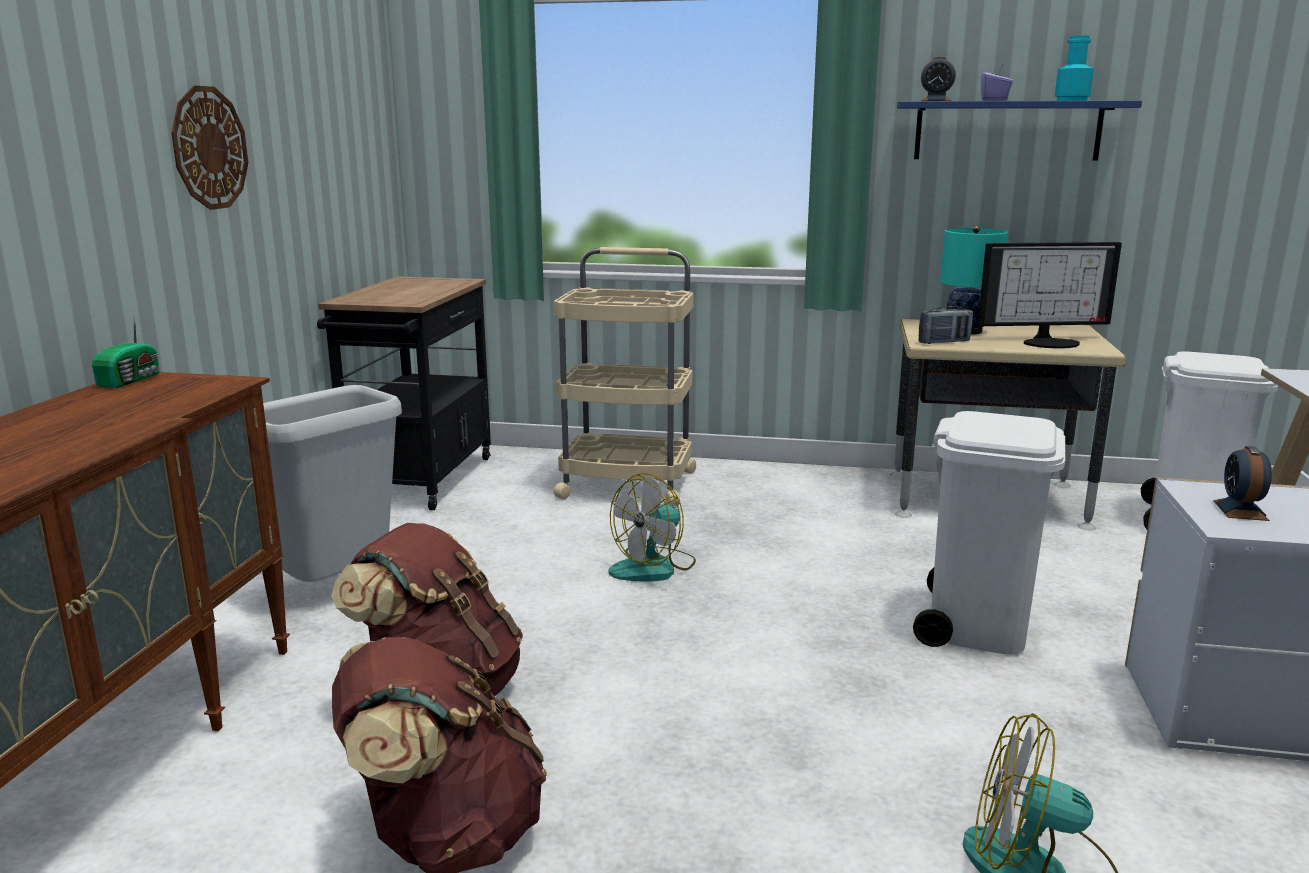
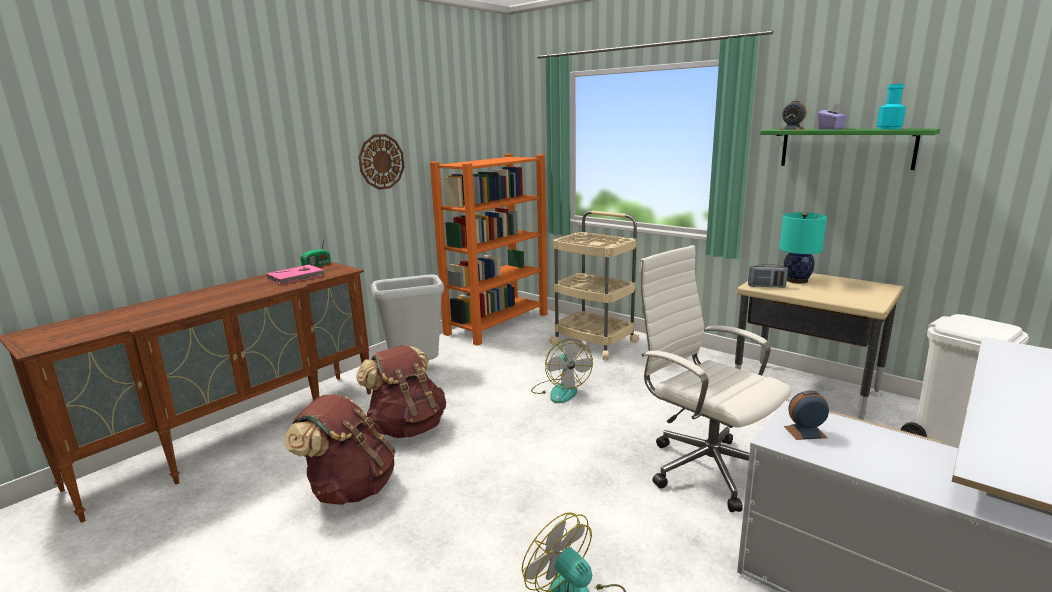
camera: 30 degrees right, 0 degrees up
black cart [317,276,491,510] -> orange bookcase [430,154,548,346]
fan [609,473,696,582] -> fan turned 90 degrees counterclockwise [531,339,593,403]
blue shelf [897,100,1142,160] -> green shelf [760,128,940,170]
white trash can [913,411,1065,655] -> white office chair [640,245,792,512]
monitor [978,242,1122,349] -> none
alarm clock [1214,446,1272,521] -> alarm clock turned 45 degrees clockwise [784,390,829,440]
none -> pink book [266,265,326,285]

